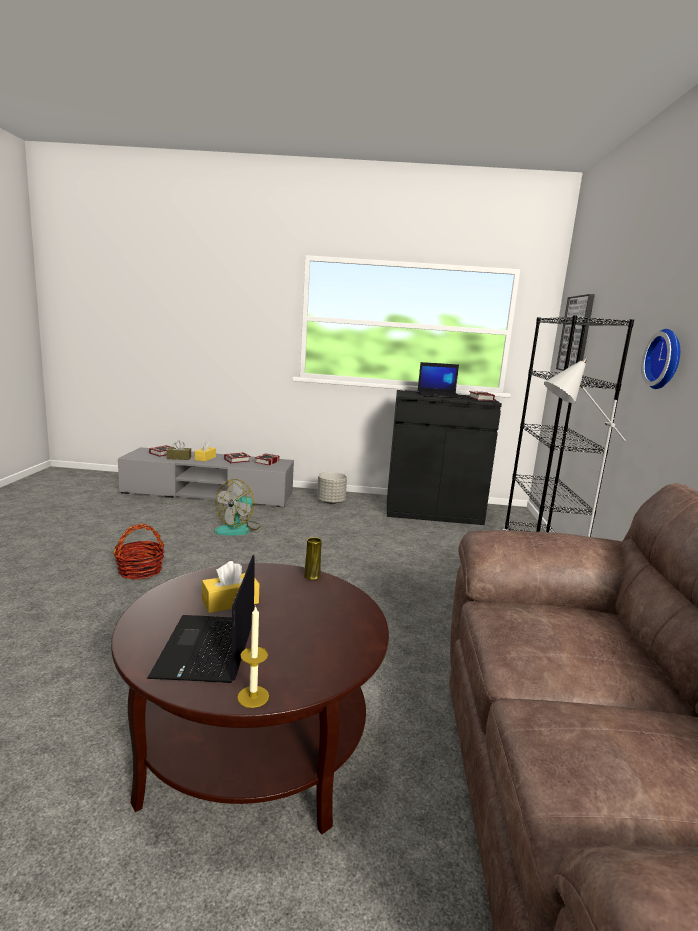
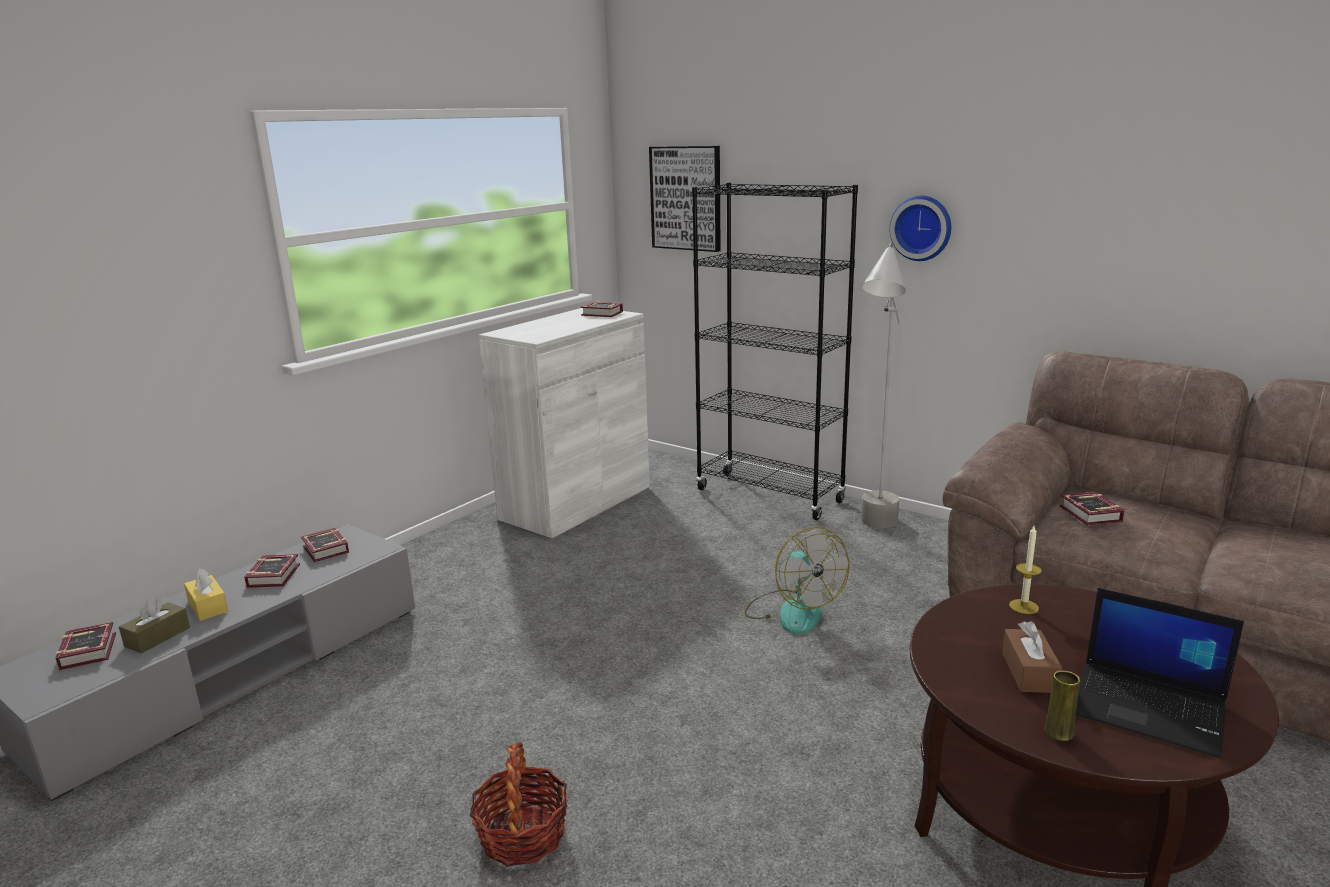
camera: 55 degrees left, 5 degrees up
yellow tissue box [202,561,259,613] -> brown tissue box [1002,621,1062,693]
fan [214,479,261,536] -> fan moved to [744,527,850,635]
candle [237,606,269,708] -> candle moved to [1009,524,1042,614]
yellow vase [304,537,322,580] -> yellow vase moved to [1044,670,1080,741]
grey planter [317,472,347,504] -> none
black cabinet [387,390,502,525] -> white cabinet [479,308,650,538]
laptop [417,362,466,399] -> none
none -> book [1060,492,1125,526]

